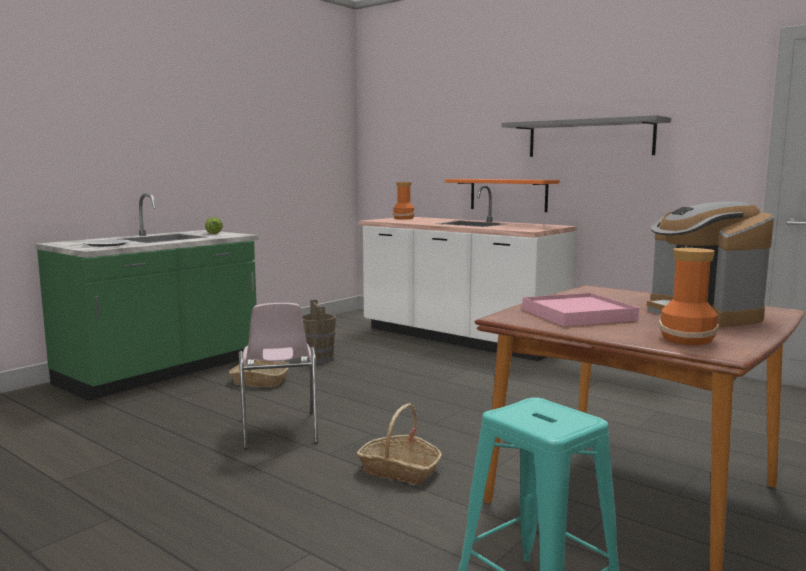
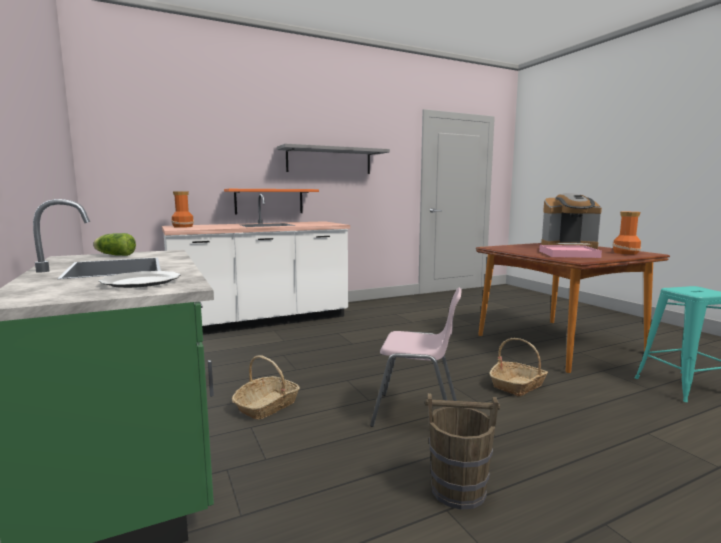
camera: 65 degrees left, 0 degrees up
brown bucket [302,300,336,364] -> brown bucket moved to [425,393,500,510]

